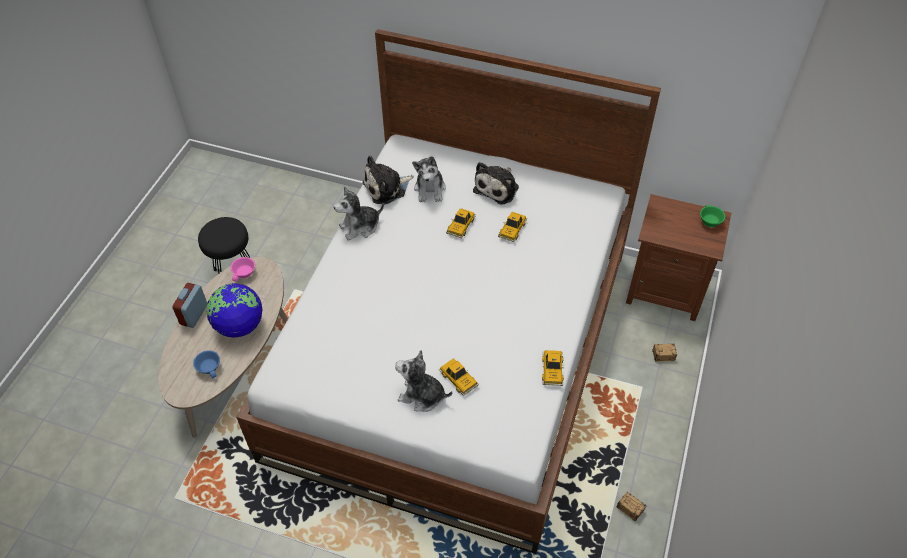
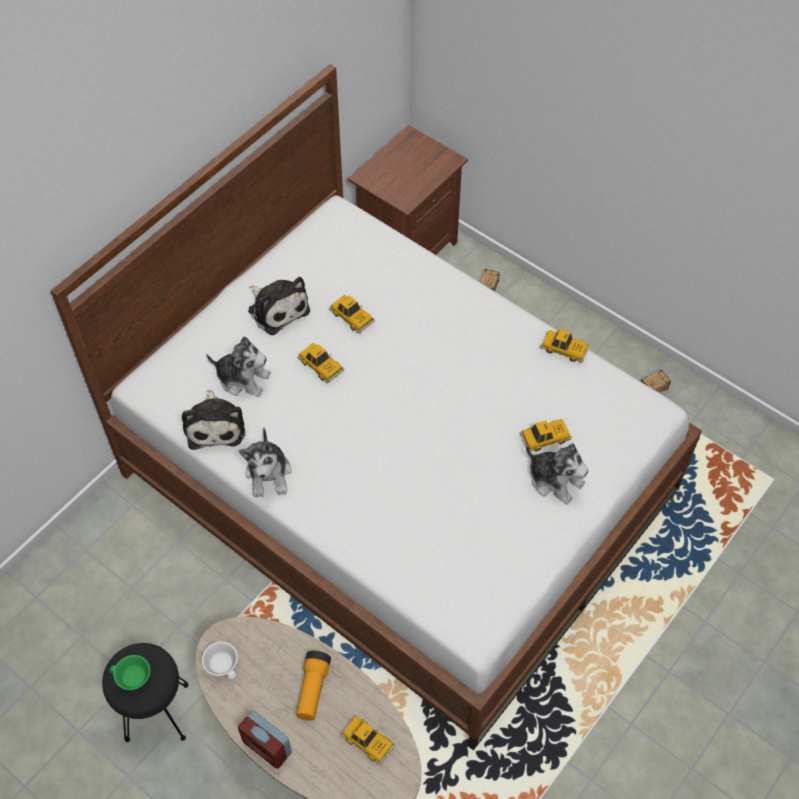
camera: 70 degrees left, 5 degrees up
blue cup [193,350,220,378] -> toy car [340,715,395,765]
globe [206,283,262,338] -> flashlight [296,651,331,721]
pink cup [231,257,255,282] -> white cup [202,642,238,680]
plush toy [395,350,452,412] -> plush toy turned 90 degrees counterclockwise [526,443,588,505]
green cup [700,205,725,227] -> green cup moved to [109,655,150,690]

